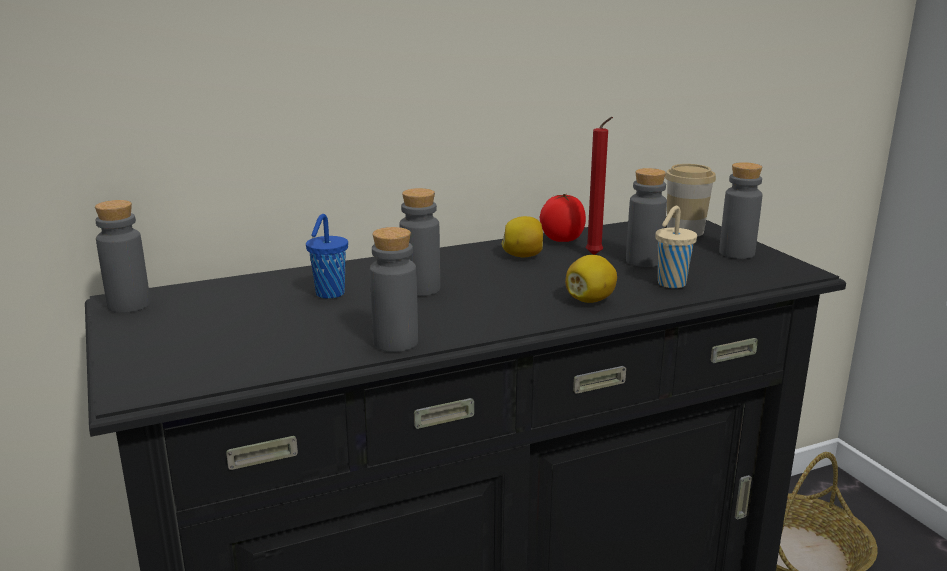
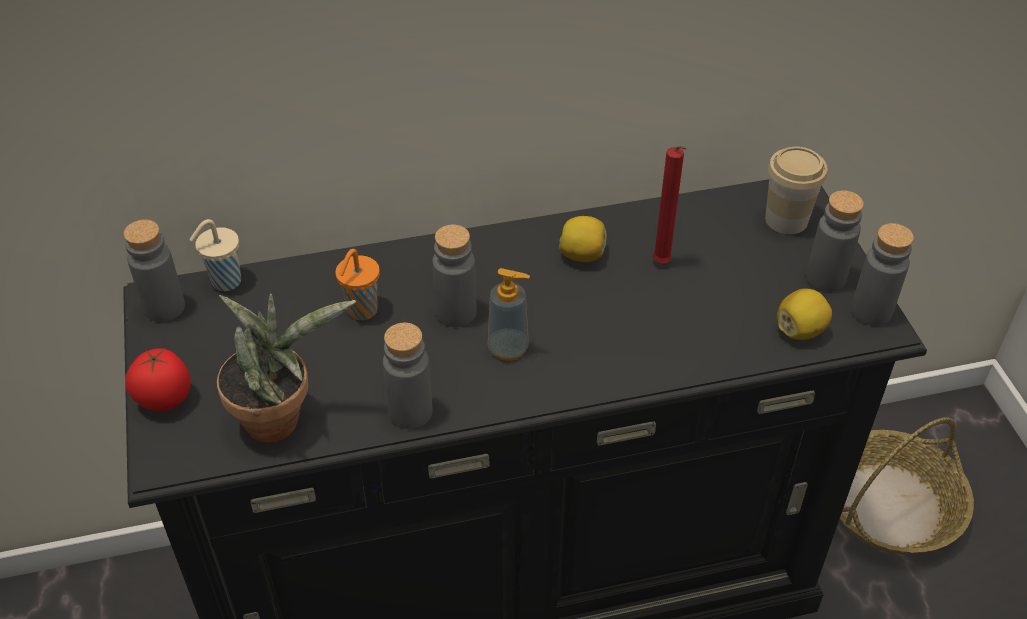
camera: 10 degrees right, 25 degrees up
blue cup [306,214,348,299] -> orange cup [335,249,380,320]
tomato [540,194,586,242] -> tomato moved to [125,348,191,411]
lemon [565,255,617,303] -> lemon moved to [777,289,832,340]
grey bottle [626,168,667,267] -> grey bottle moved to [851,223,914,326]
beige cup [656,206,697,288] -> beige cup moved to [189,219,241,291]
none -> potted plant [217,294,356,443]
none -> soap dispenser [487,268,530,361]

